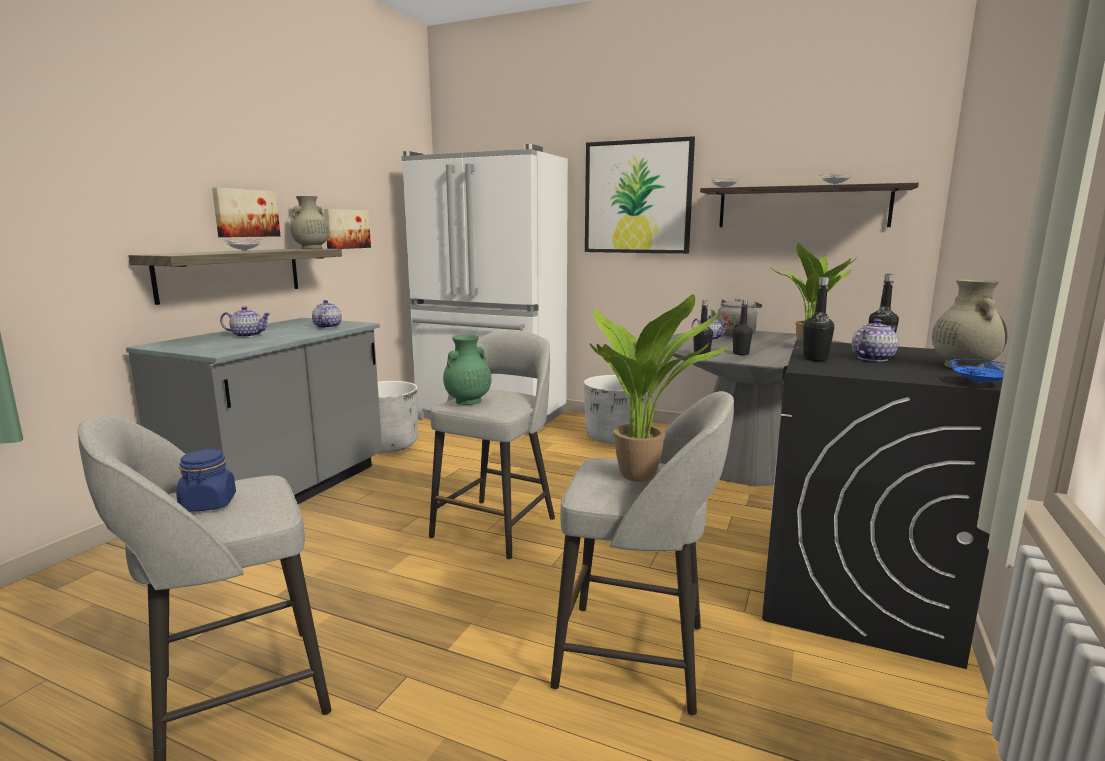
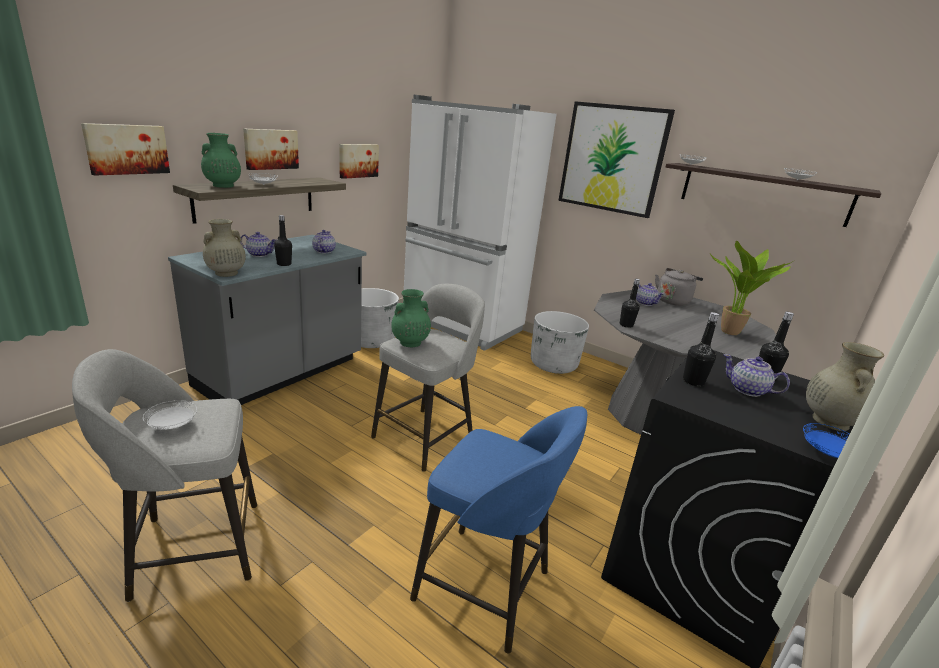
camera: 10 degrees right, 10 degrees up
blue jar [176,448,236,512] -> white plate [143,400,197,430]
beige vase [290,196,329,249] -> beige vase moved to [203,219,246,277]
grey stool [550,391,734,716] -> blue stool [410,406,587,654]
potted plant [590,295,731,482] -> none
black bottle [733,299,753,355] -> black bottle moved to [274,215,292,266]
teapot [852,319,899,361] -> teapot turned 120 degrees counterclockwise [723,354,790,397]
none -> picture [81,123,170,176]
none -> green vase [201,133,241,188]

